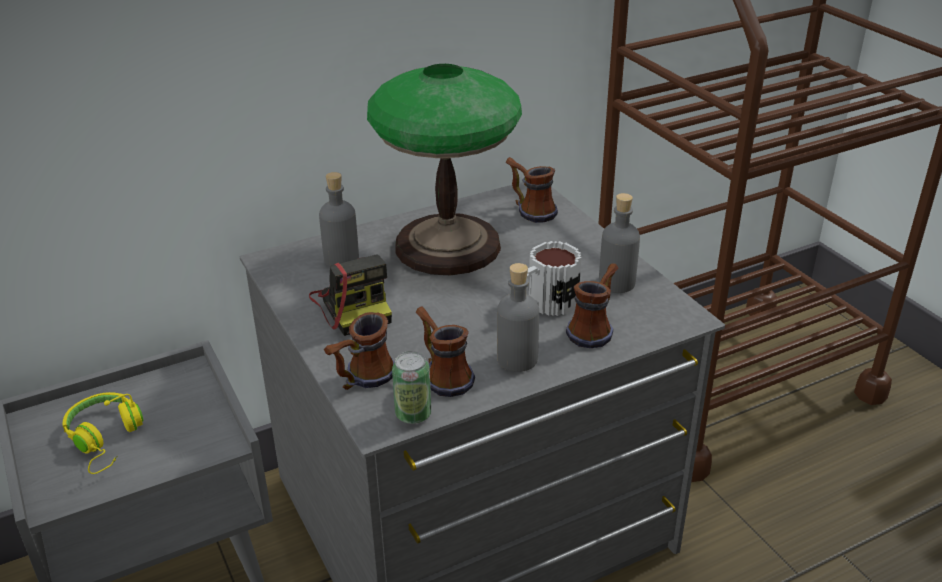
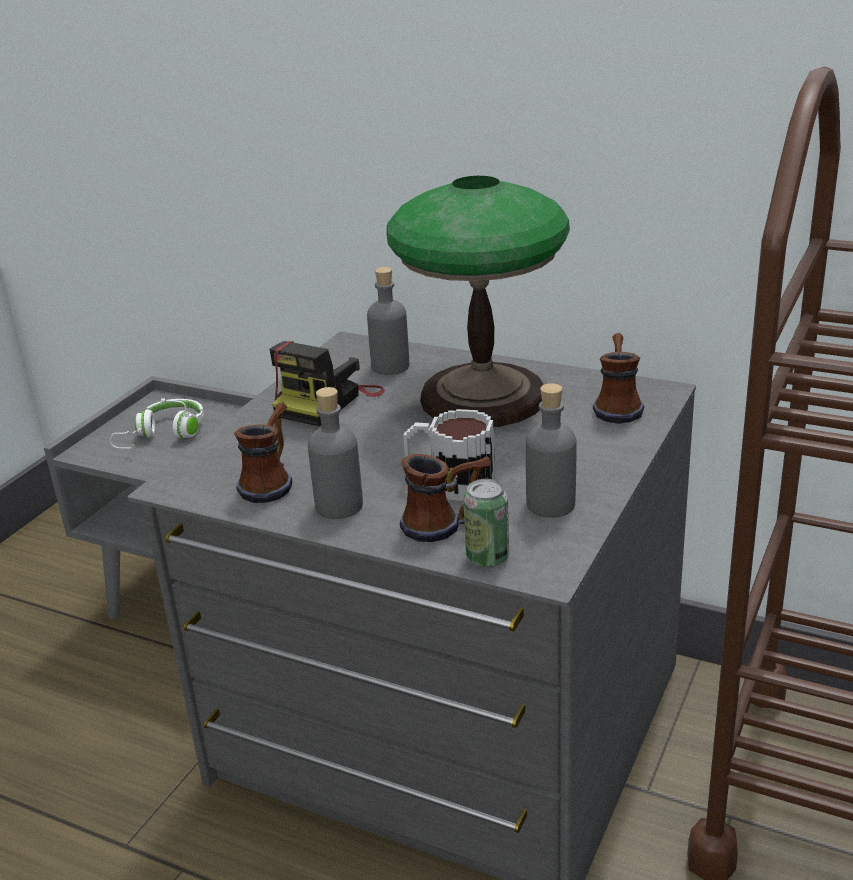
camera: 55 degrees right, 5 degrees down
yellow headphones [62,392,143,474] -> white headphones [110,398,204,449]
mug [324,312,395,390] -> none
can [392,351,431,424] -> can moved to [463,479,509,567]

